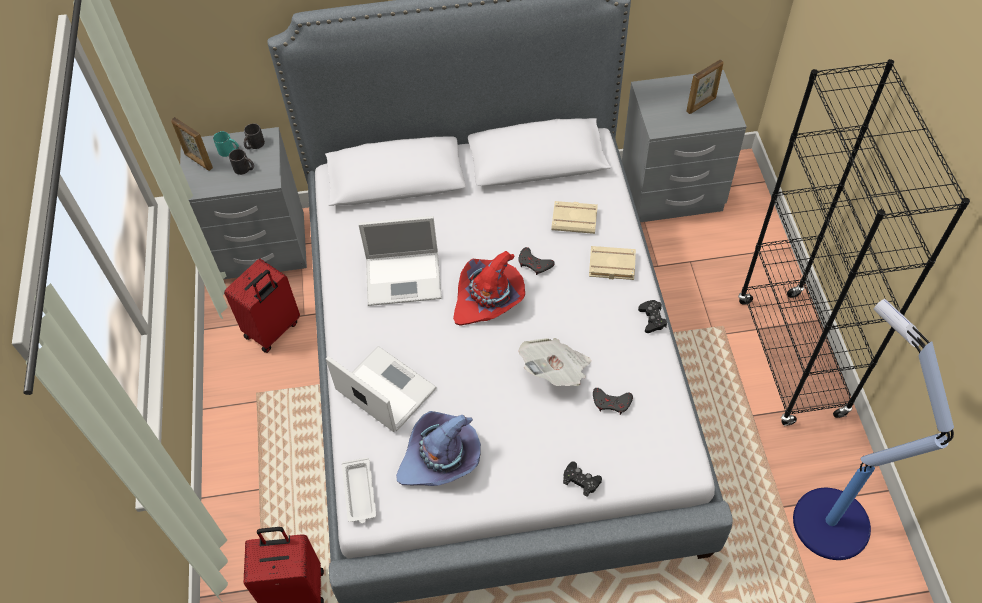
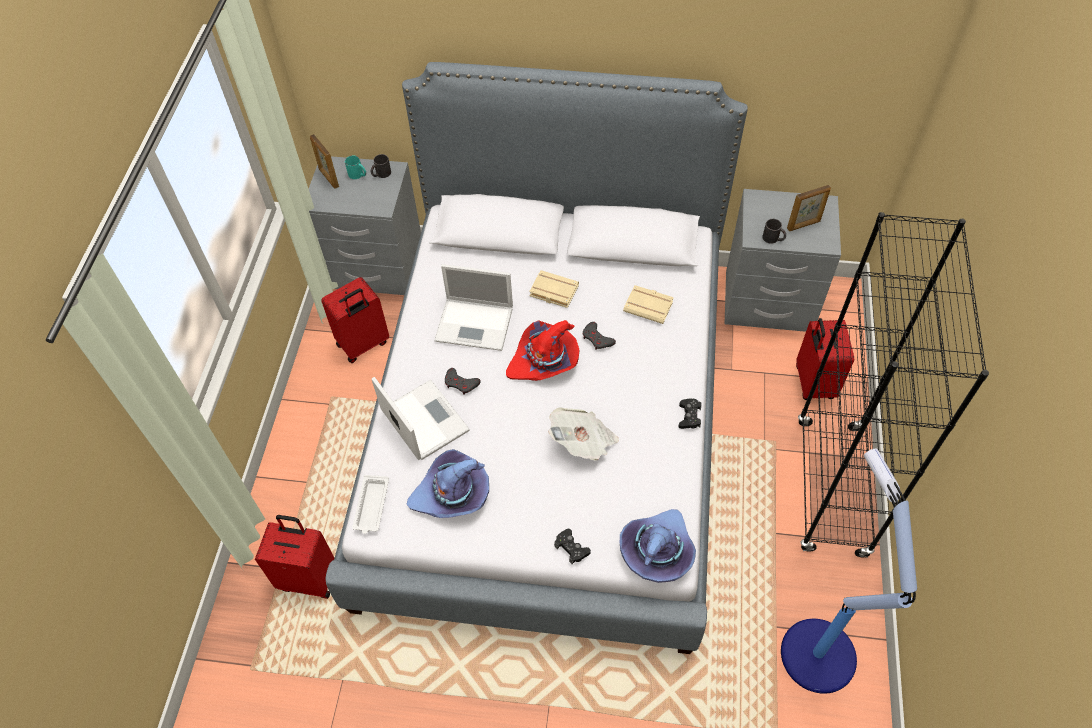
camera: 15 degrees right, 0 degrees up
black mug [229,149,254,175] -> black mug moved to [763,219,786,244]
beige book [589,246,636,280] -> beige book moved to [529,270,579,308]
grey game controller [593,388,633,415] -> grey game controller moved to [445,368,481,395]
none -> purple hat [620,509,696,583]
none -> red suitcase [796,318,854,400]

